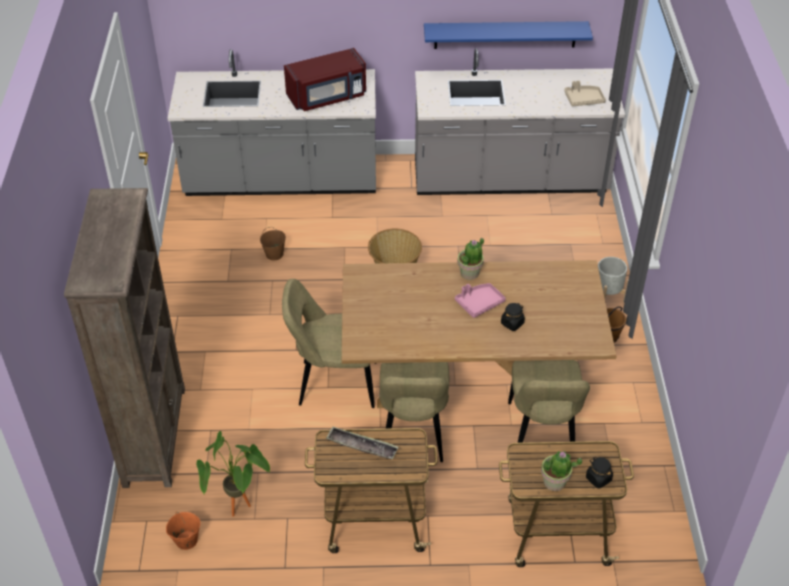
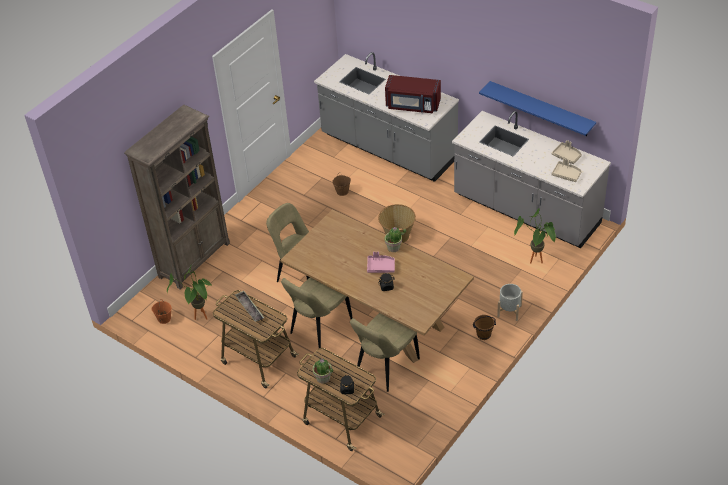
camera: 40 degrees right, 0 degrees up
none -> potted plant [514,208,556,264]
none -> beige tray [552,140,582,164]

